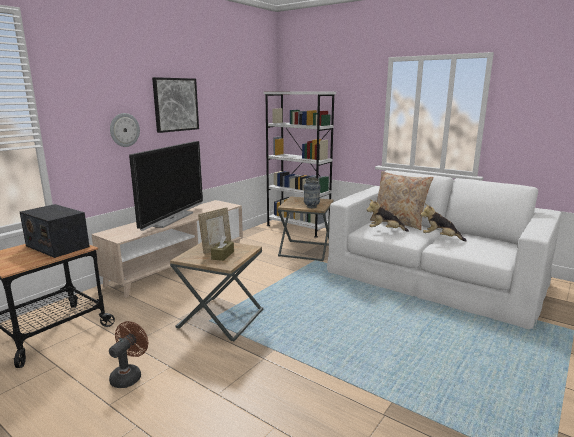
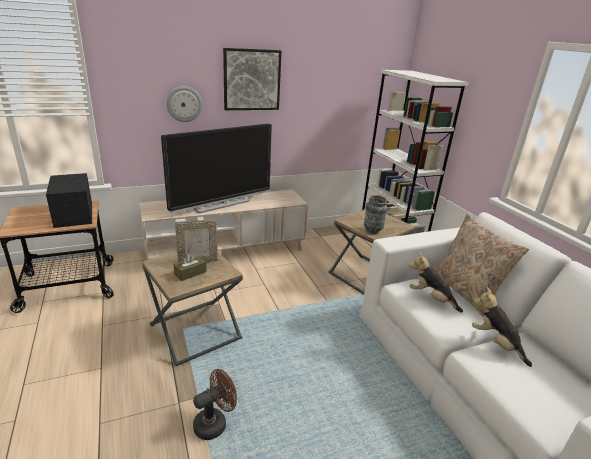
camera: 30 degrees right, 10 degrees up
brown fan [109,321,148,388] -> brown fan moved to [193,369,237,440]

